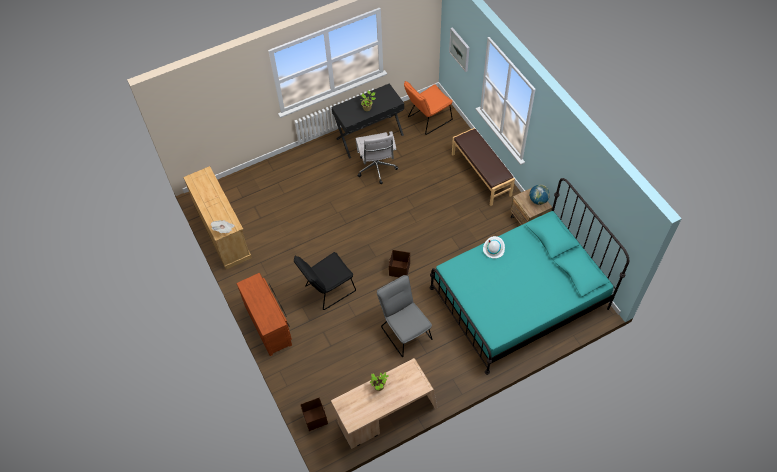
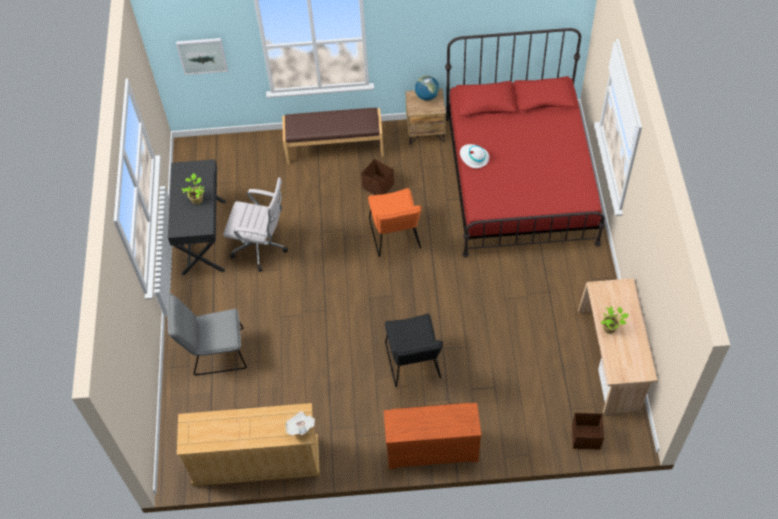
camera: 65 degrees left, 0 degrees up
grey chair [377,275,432,357] -> grey chair moved to [167,294,247,375]
brown storage box [389,250,410,278] -> brown storage box moved to [361,159,394,195]
orange chair [404,81,453,135] -> orange chair moved to [368,188,422,257]
turquoise bed [429,178,629,375] -> red bed [445,28,605,257]

